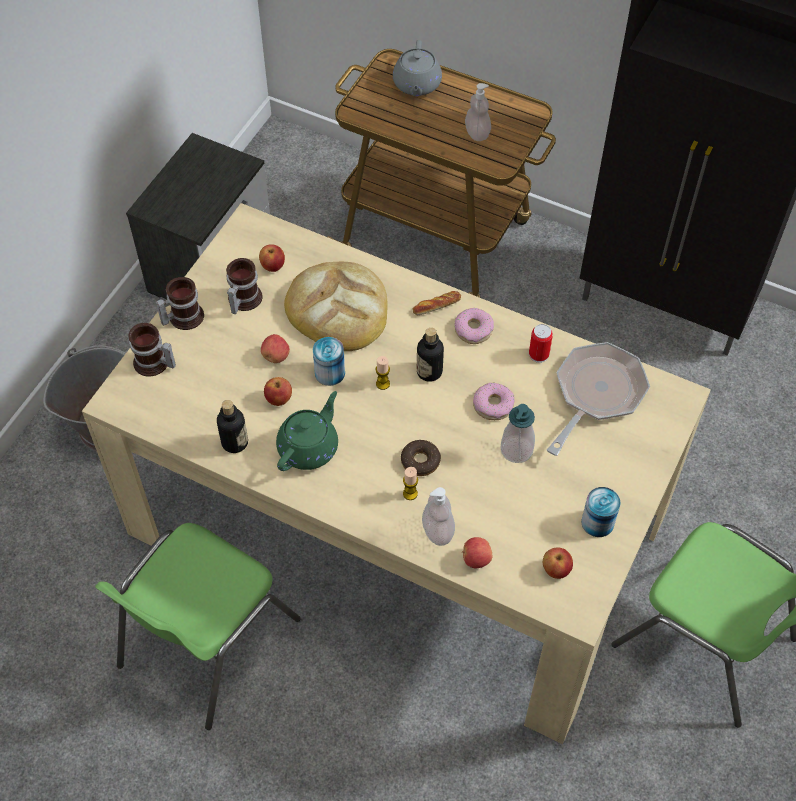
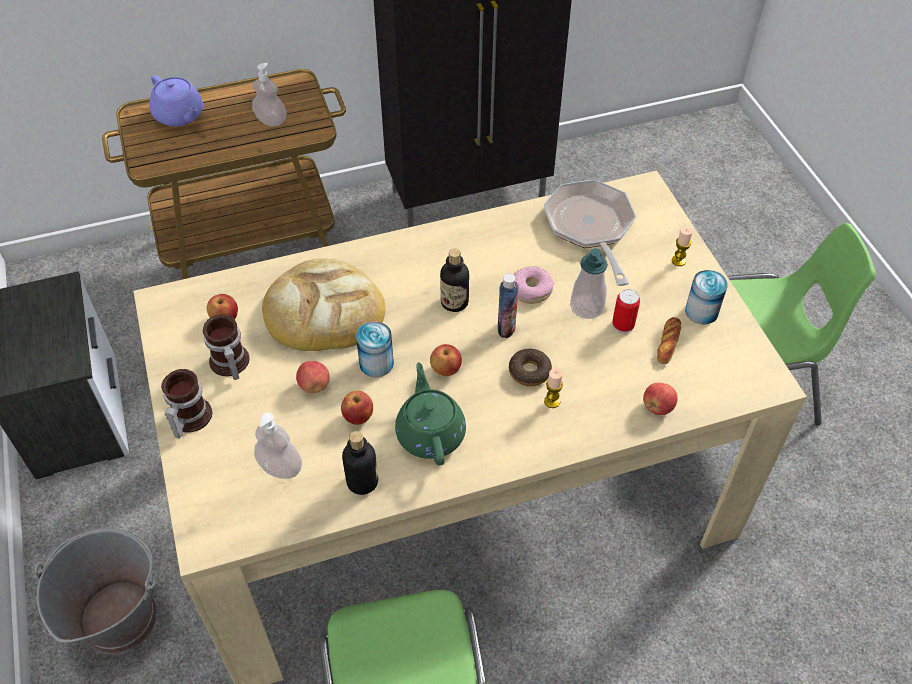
camera: 45 degrees left, 5 degrees down
mug [128,323,176,377] -> none
candle [375,356,390,390] -> candle moved to [672,227,693,266]
grey teapot [393,40,442,96] -> purple teapot [149,75,203,127]
bread [412,291,461,315] -> bread moved to [657,317,681,364]
soap dispenser [422,487,455,546] -> soap dispenser moved to [254,412,302,479]
donut [454,308,494,344] -> none
can [529,324,553,363] -> can moved to [612,289,640,334]
apple [543,547,573,579] -> apple moved to [430,344,462,376]
none -> bottle [497,274,518,338]

